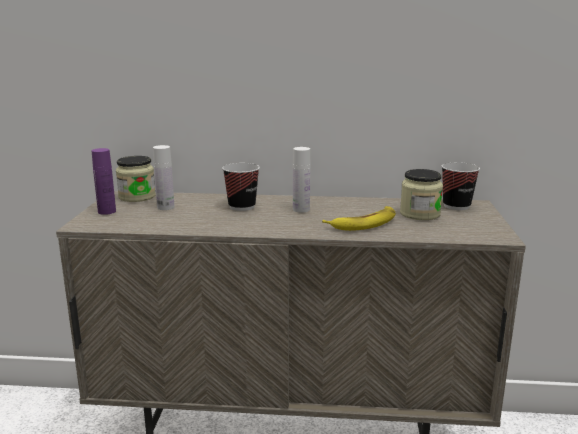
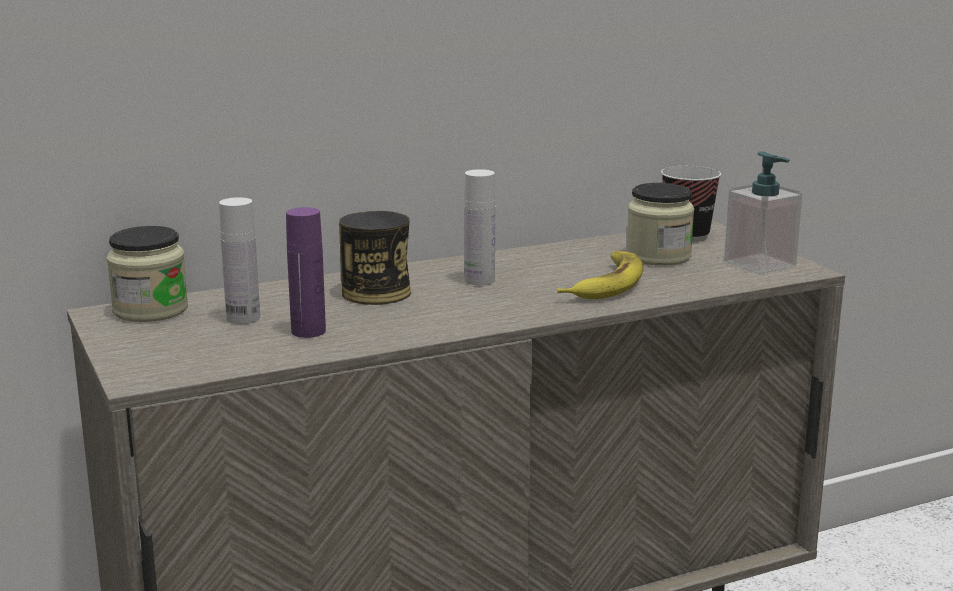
camera: 30 degrees left, 0 degrees up
purple bottle [92,148,116,215] -> purple bottle moved to [286,207,326,338]
cup [222,163,260,211] -> can [339,211,411,305]
none -> soap dispenser [724,151,802,274]

